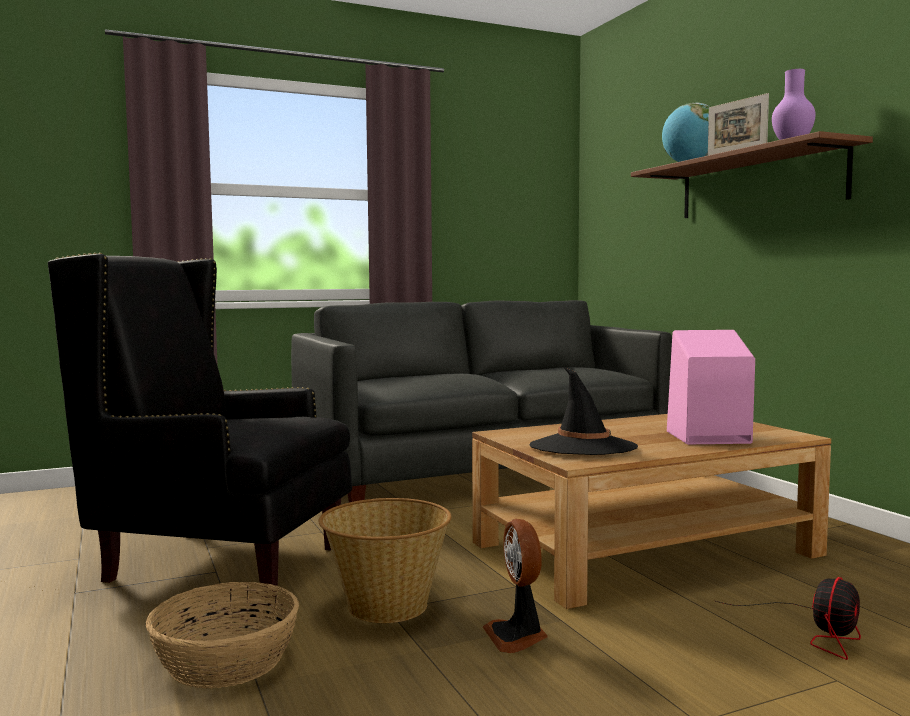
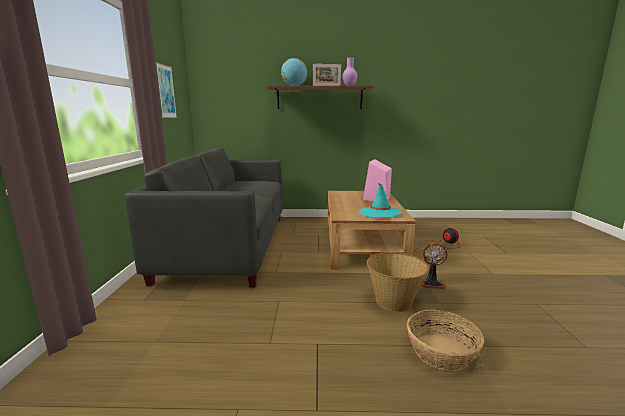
camera: 65 degrees left, 10 degrees up
black armchair [48,253,352,598] -> none
black hat [530,367,638,455] -> turquoise hat [359,183,402,218]
none -> picture [155,62,177,118]

